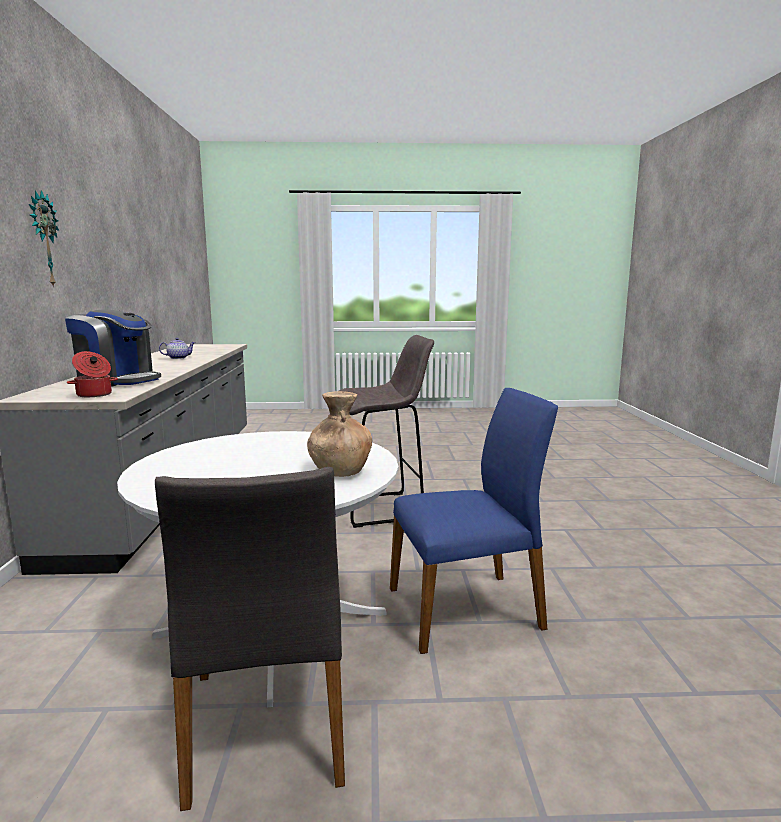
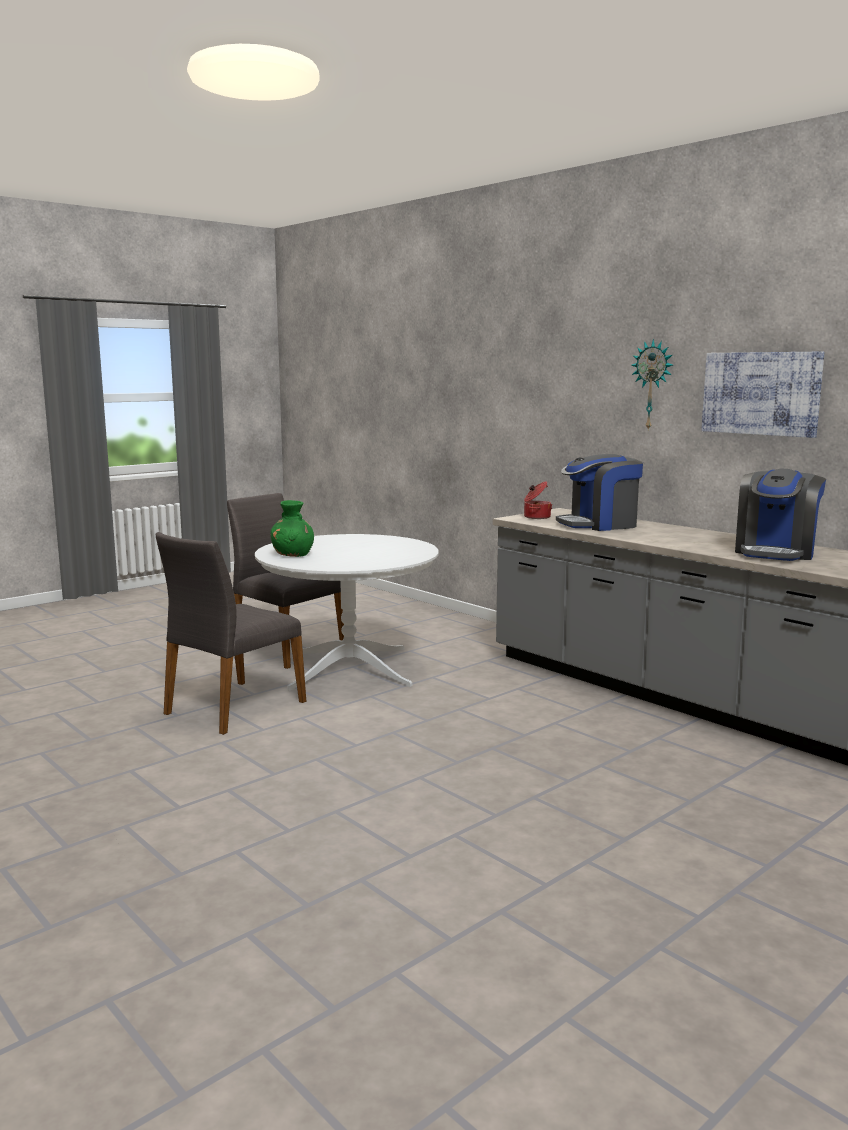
camera: 140 degrees right, 0 degrees up
teapot [159,338,195,359] -> coffee machine [735,469,826,561]
brown vase [307,391,372,477] -> green vase [270,500,314,557]
grey stool [339,335,434,528] -> none
blue chair [390,388,558,654] -> grey chair [155,532,306,735]
none -> picture [701,352,824,438]

